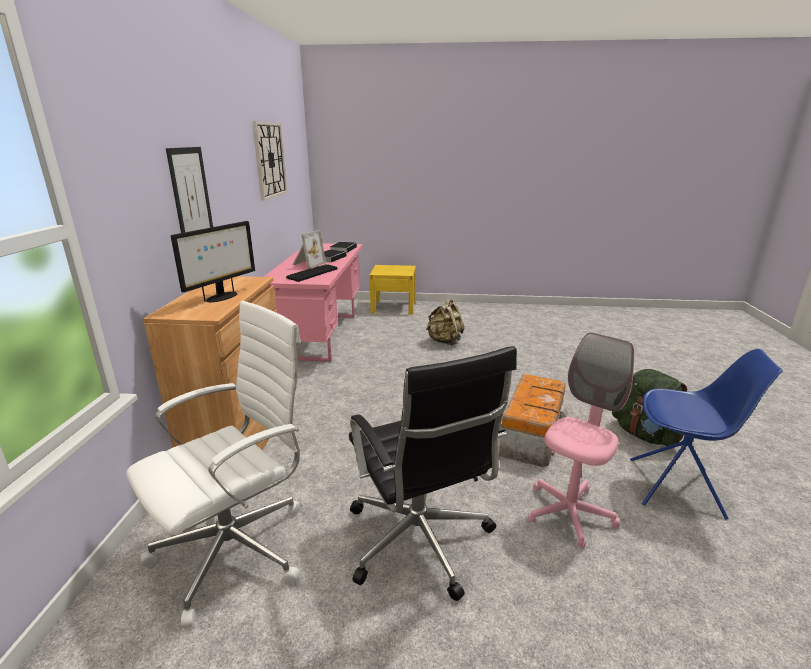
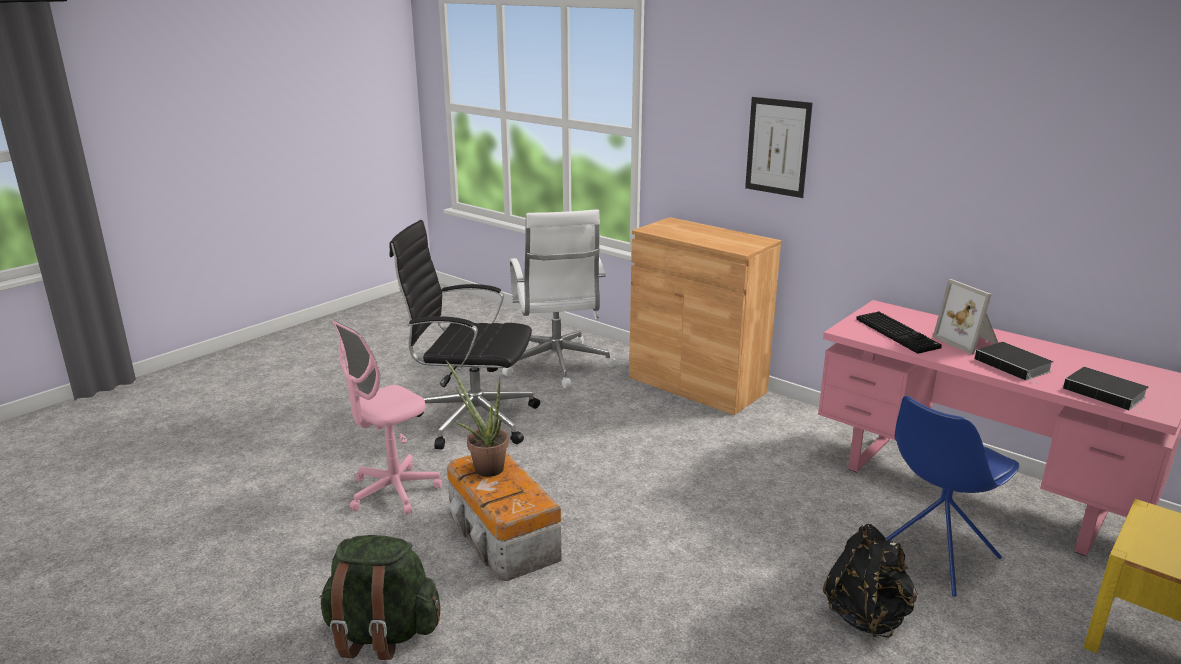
camera: 125 degrees right, 0 degrees up
monitor [171,221,255,302] -> none
wall clock [252,121,287,200] -> none
beige backpack [426,300,464,346] -> black backpack [823,524,917,638]
pink office chair [528,332,634,549] -> pink office chair turned 60 degrees clockwise [332,320,442,515]
blue chair [630,349,783,520] -> blue chair moved to [886,396,1020,597]
none -> potted plant [446,360,509,477]

